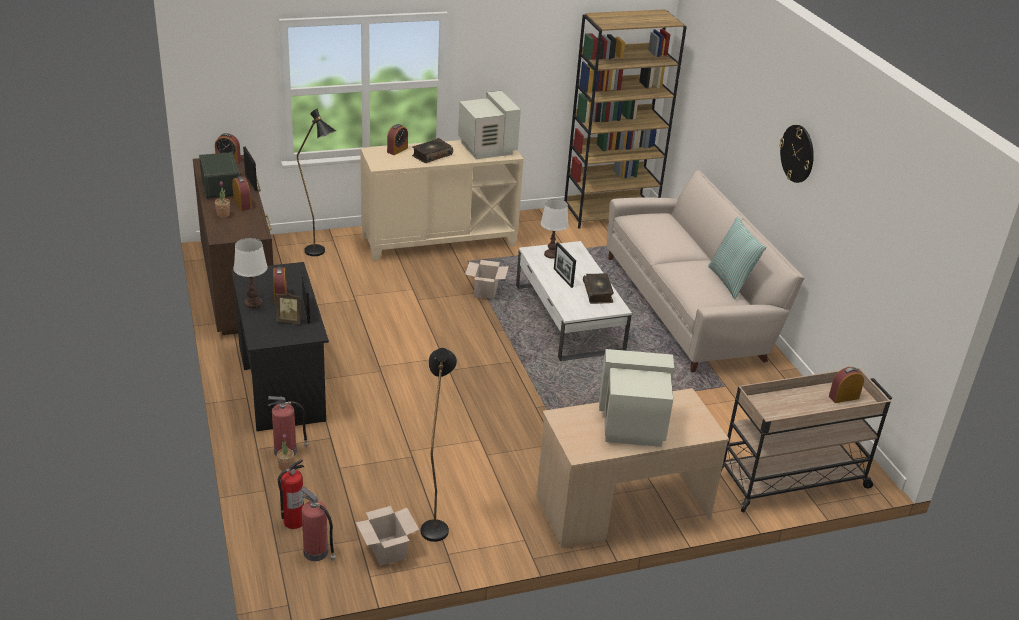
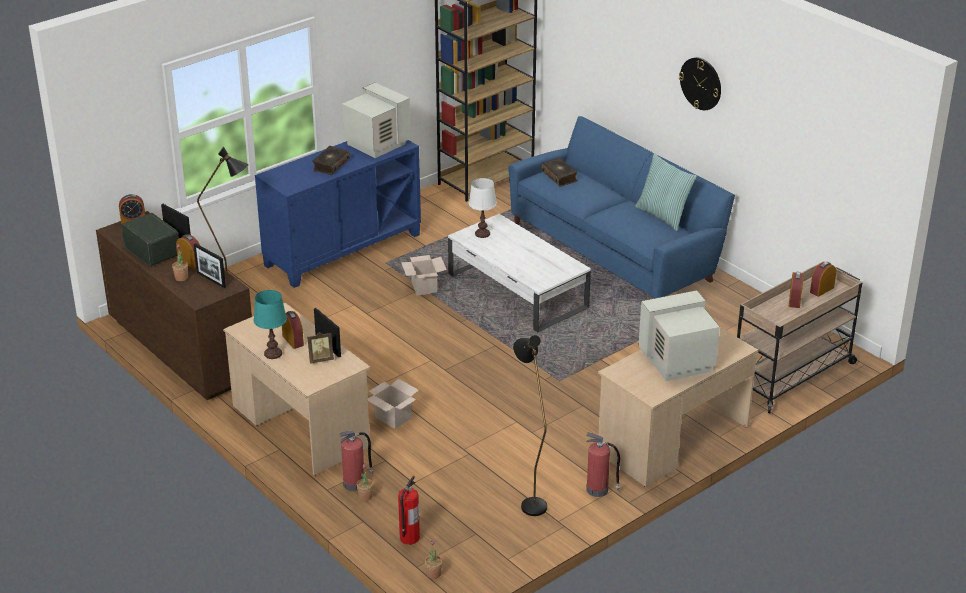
camera: 20 degrees left, 0 degrees up
black desk [231,262,329,432] -> beige desk [223,303,370,475]
white table lamp [234,238,268,308] -> turquoise table lamp [254,290,287,359]
fire extinguisher [301,487,335,561] -> fire extinguisher moved to [586,432,620,497]
cardboard box [355,506,419,566] -> cardboard box moved to [368,379,418,429]
beige cabinet [360,140,524,261] -> blue cabinet [255,140,421,288]
alarm clock [387,124,408,155] -> alarm clock moved to [789,272,804,308]
picture frame [554,242,576,288] -> picture frame moved to [194,243,226,288]
book [583,273,614,304] -> book moved to [541,158,578,187]
beige sofa [607,170,804,373] -> blue sofa [508,116,735,299]
none -> potted plant [425,540,442,579]

